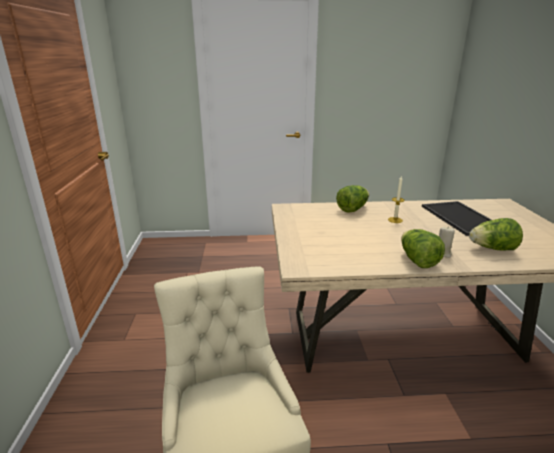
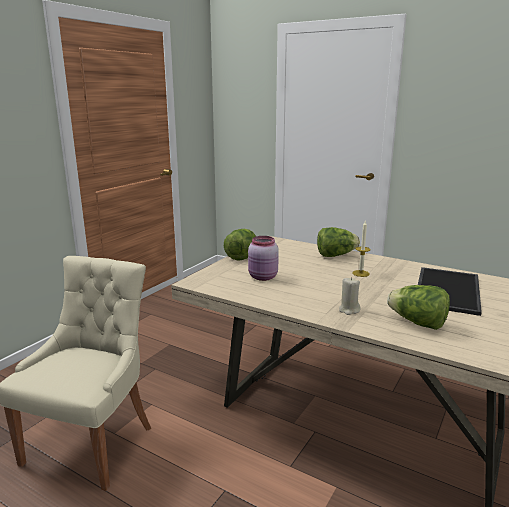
camera: 35 degrees right, 5 degrees down
lettuce [401,229,445,268] -> lettuce moved to [224,229,256,261]
none -> pink jar [248,236,279,281]

